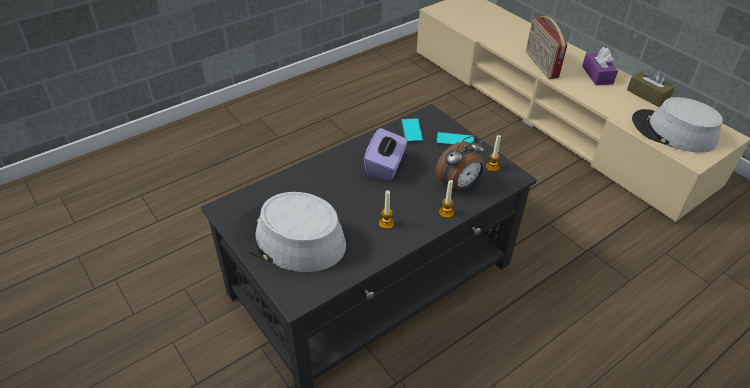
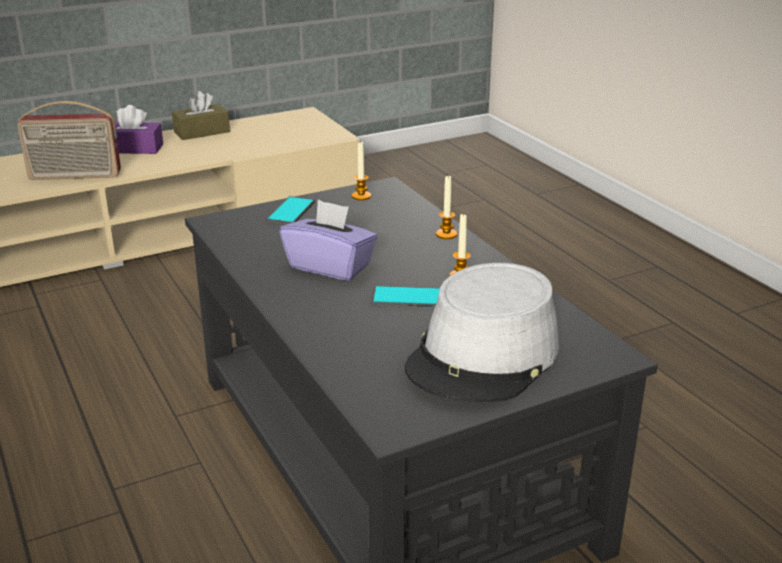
camera: 80 degrees left, 15 degrees down
phone [401,118,423,143] -> phone moved to [371,286,440,308]
alarm clock [435,135,485,190] -> none
grey hat [632,97,723,153] -> none

